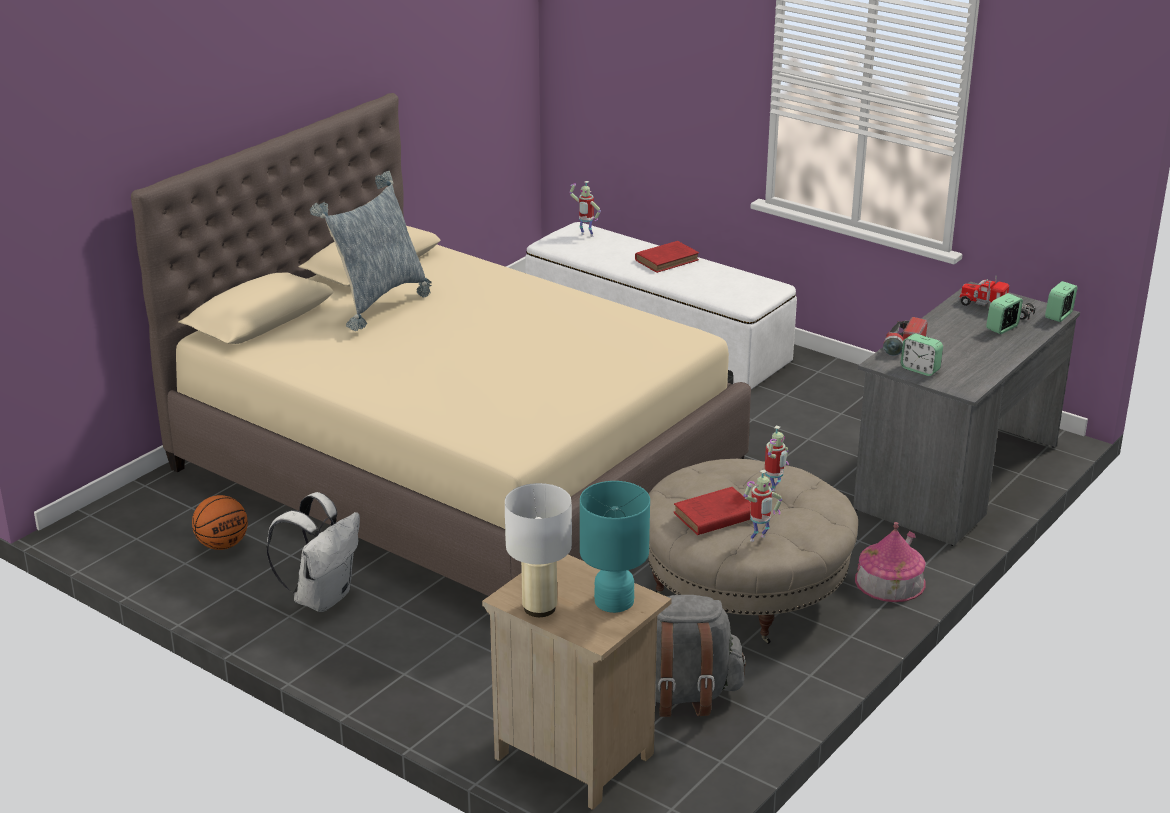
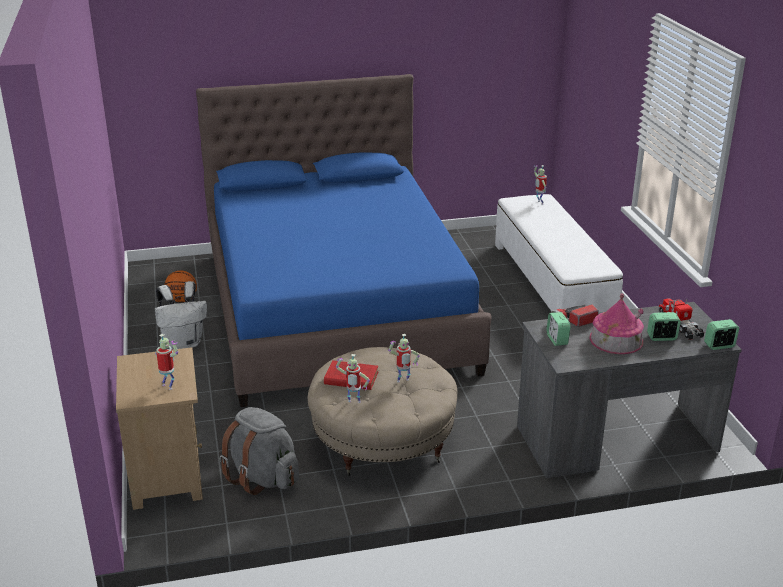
camera: 40 degrees right, 0 degrees up
beige bed [131,93,751,596] -> blue bed [196,74,491,407]
pillow [309,171,432,331] -> none
white table lamp [505,483,572,617] -> none
turquoise table lamp [580,481,650,613] -> toy robot [155,334,178,390]
red book [635,241,699,273] -> none
toy house [855,522,926,602] -> toy house moved to [589,293,644,354]

